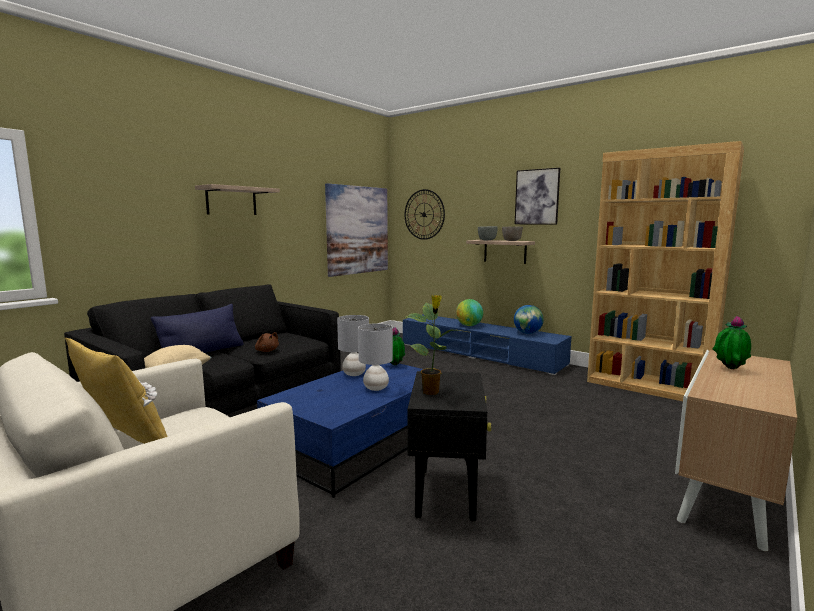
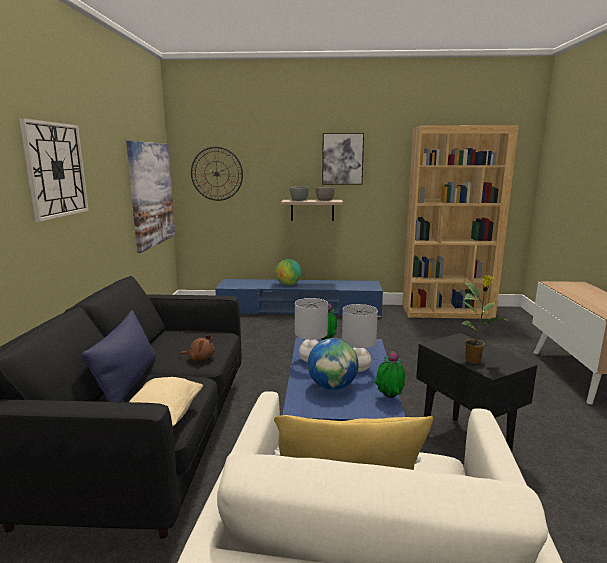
camera: 35 degrees left, 5 degrees up
shelf [195,184,280,215] -> wall clock [19,118,89,222]
globe [514,305,544,334] -> globe moved to [308,338,358,390]
potted plant [713,316,751,369] -> potted plant moved to [374,350,405,398]

